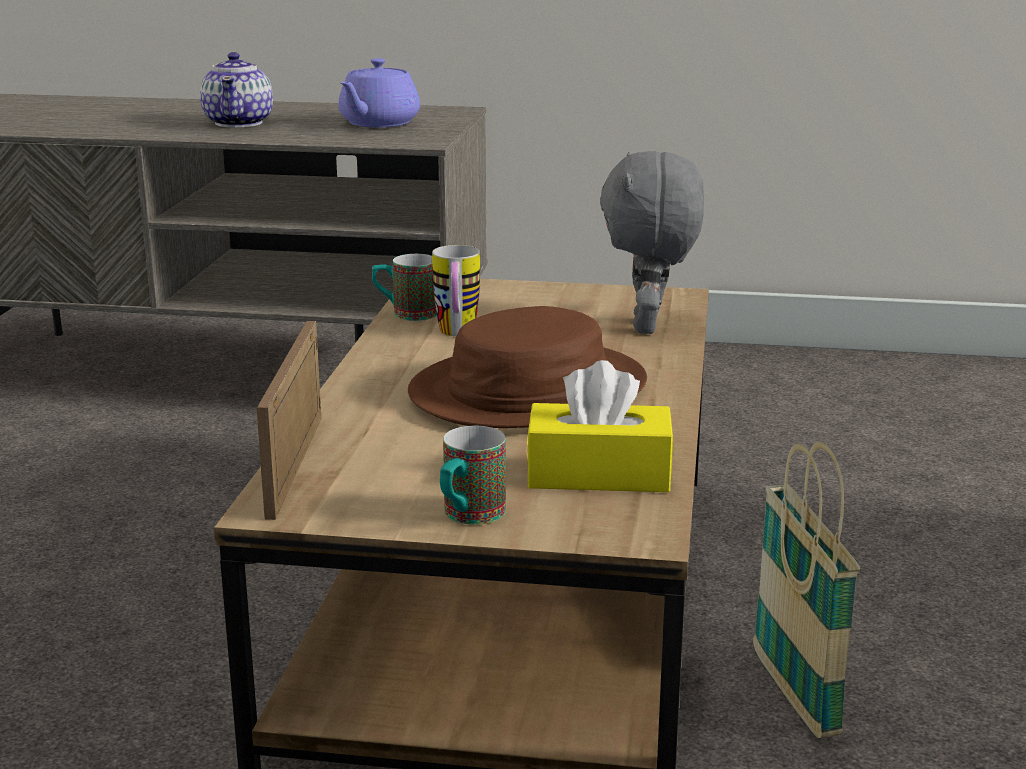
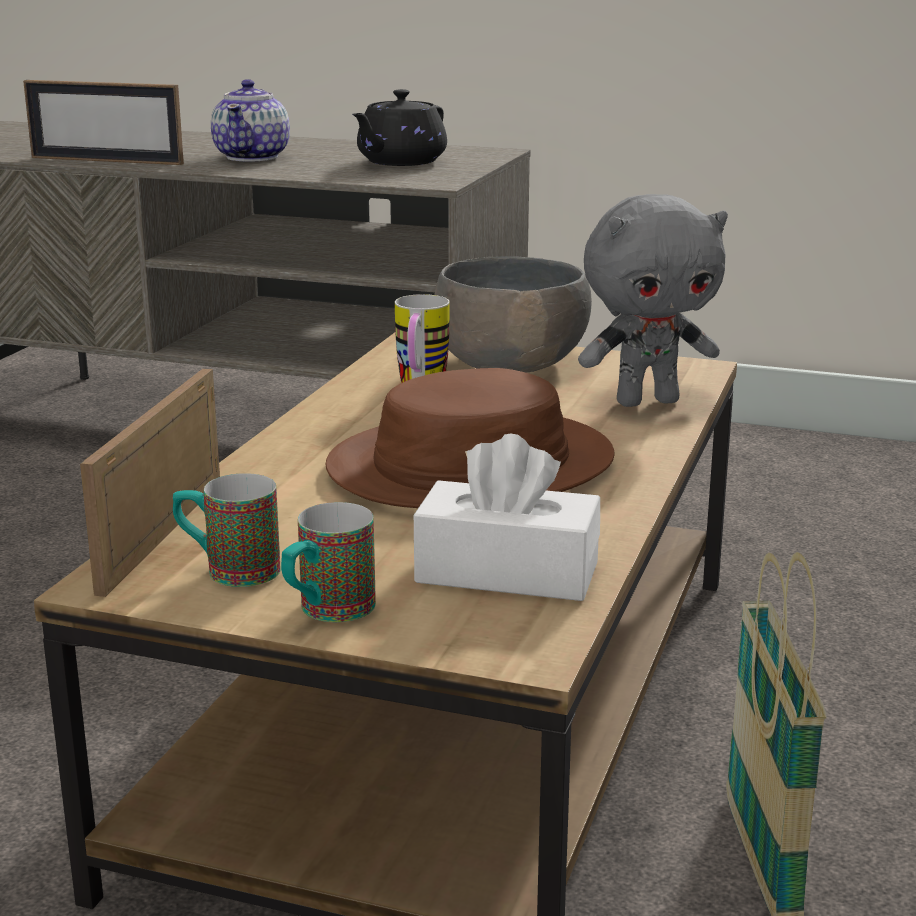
camera: 10 degrees right, 0 degrees up
purple teapot [338,58,420,127] -> black teapot [352,89,447,166]
mug [372,254,437,321] -> mug moved to [173,473,281,587]
yellow tissue box [526,360,674,492] -> white tissue box [414,434,600,601]
grey plush toy [600,151,704,334] -> grey plush toy turned 120 degrees counterclockwise [578,194,728,407]
none -> picture frame [23,80,184,165]
none -> grey bowl [434,256,592,373]

